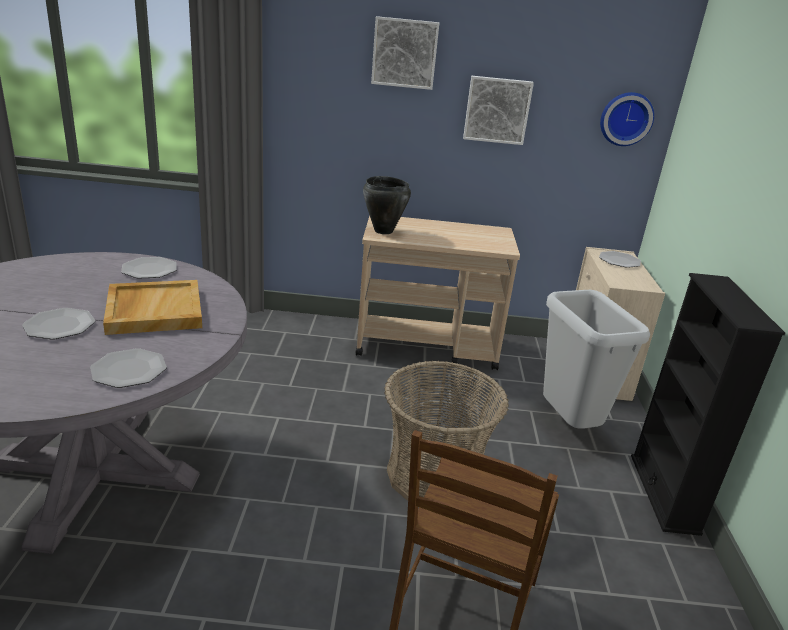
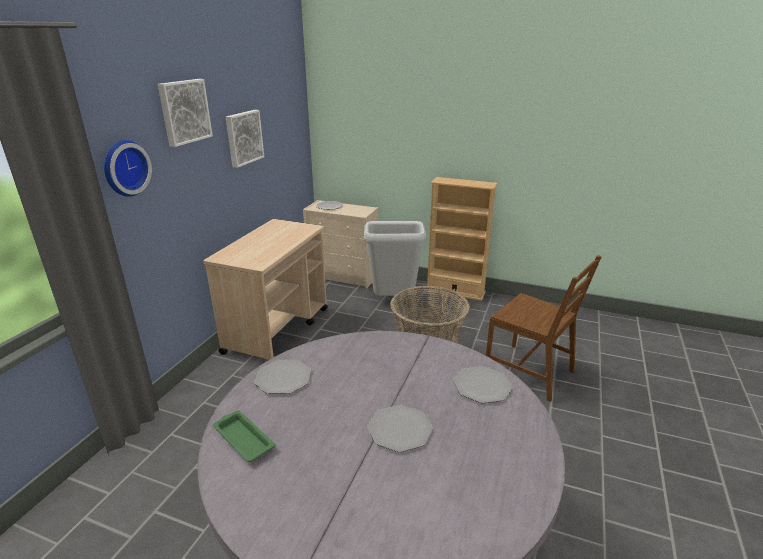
camera: 70 degrees left, 0 degrees up
beige tray [103,280,202,335] -> none
black cooking pot [363,176,411,234] -> none
wall clock [600,92,654,146] -> wall clock moved to [104,140,152,197]
black bookcase [631,273,785,536] -> beige bookcase [426,177,497,301]
none -> green tray [213,410,276,462]

